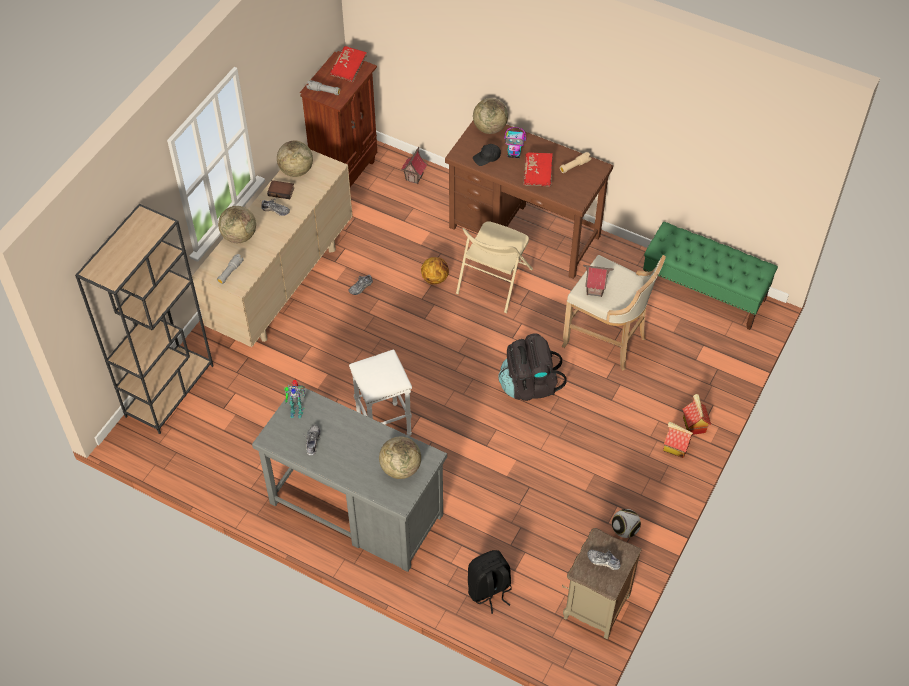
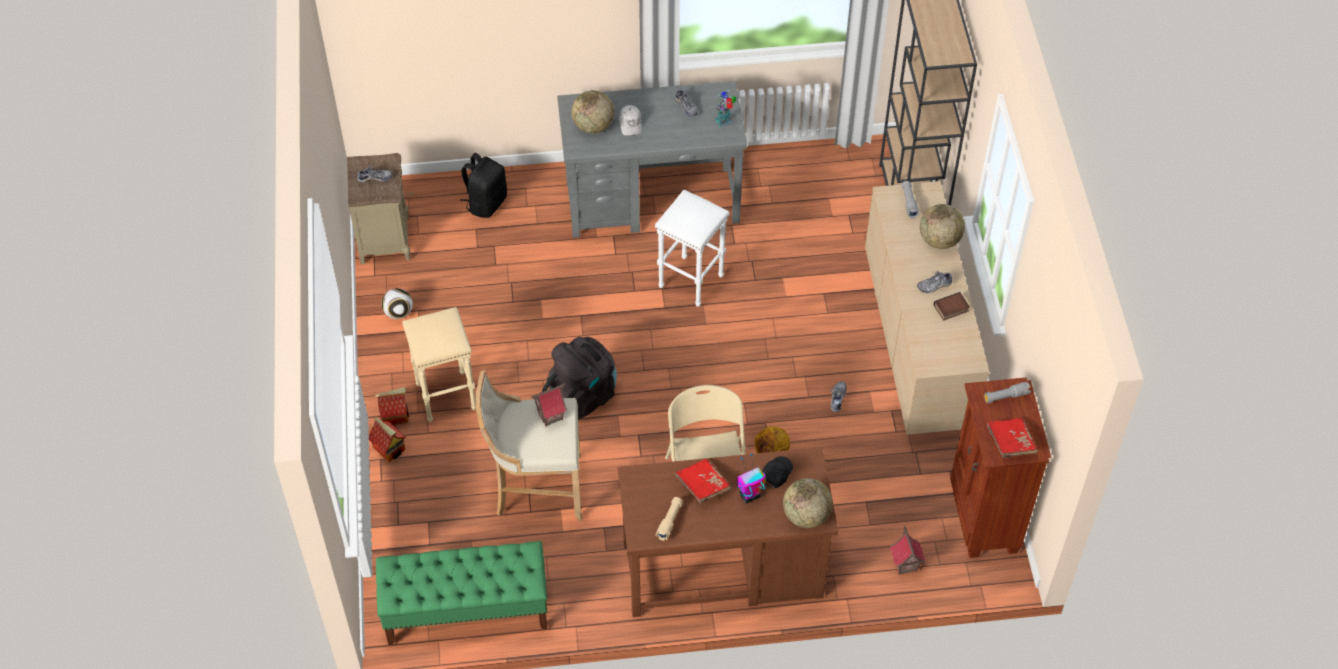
camera: 145 degrees right, 0 degrees up
globe [277,141,313,177] -> none
none -> beige stool [402,307,476,422]
none -> white cap [619,105,642,136]

